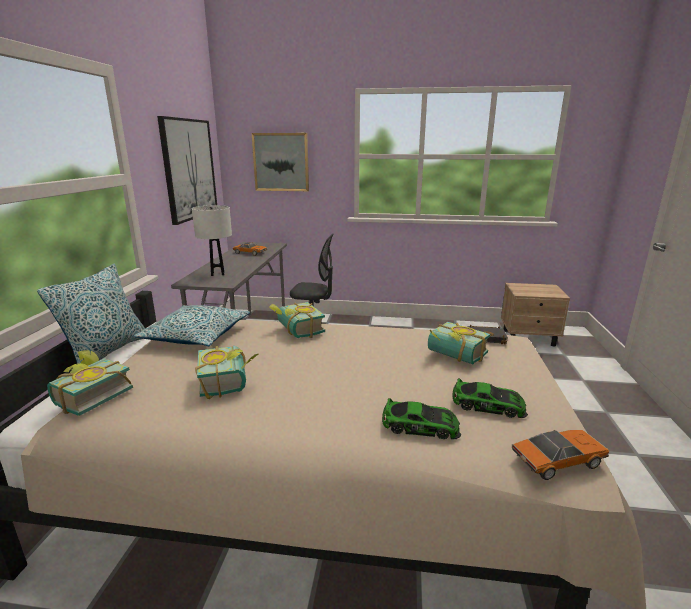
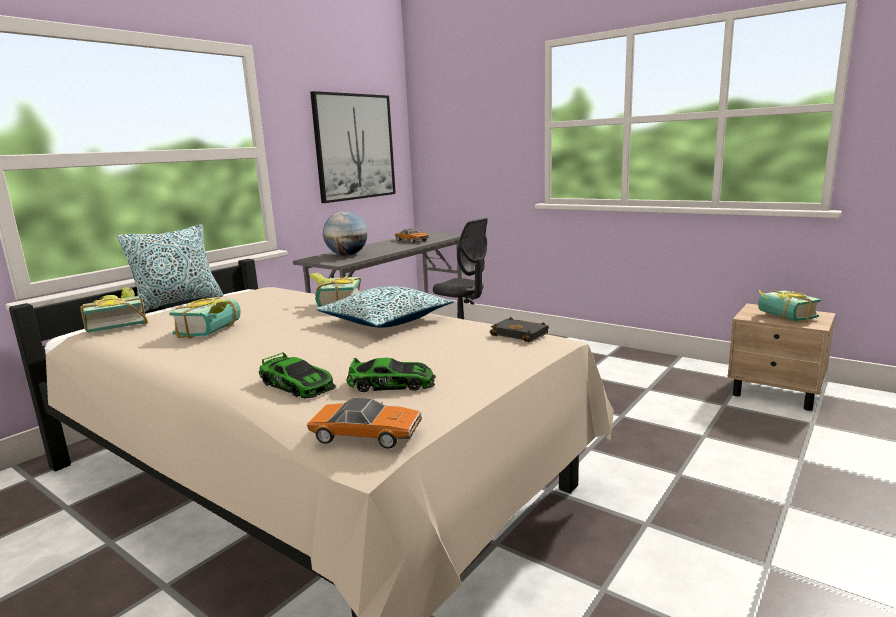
camera: 30 degrees right, 5 degrees down
pillow [134,305,250,346] -> pillow moved to [316,286,453,328]
white table lamp [192,205,232,276] -> globe [323,211,368,256]
picture [252,133,309,191] -> none
book [428,322,490,364] -> book moved to [758,290,821,322]
toy car [452,379,528,418] -> toy car turned 45 degrees counterclockwise [347,358,436,392]

